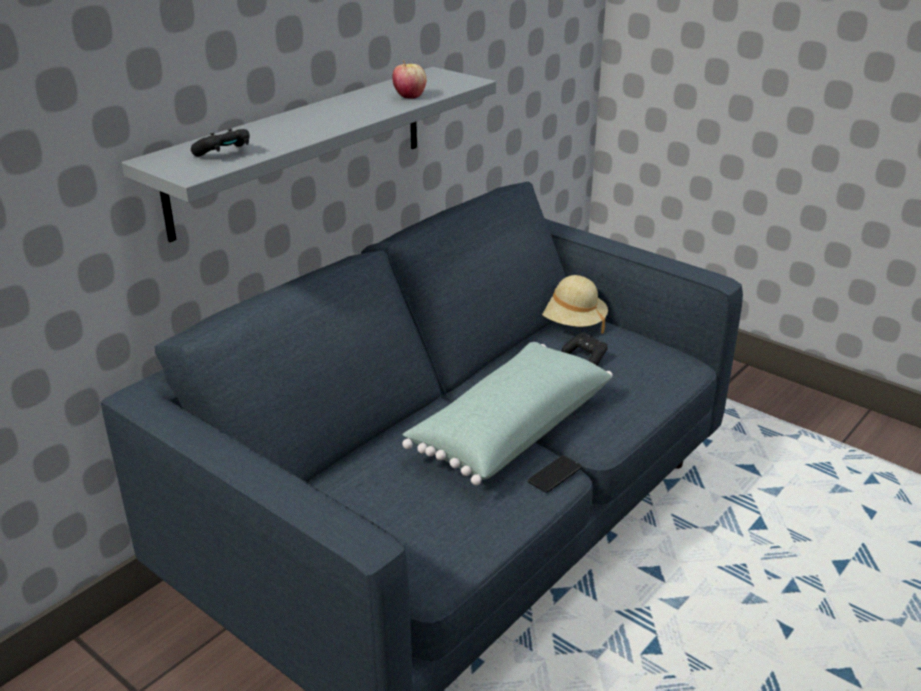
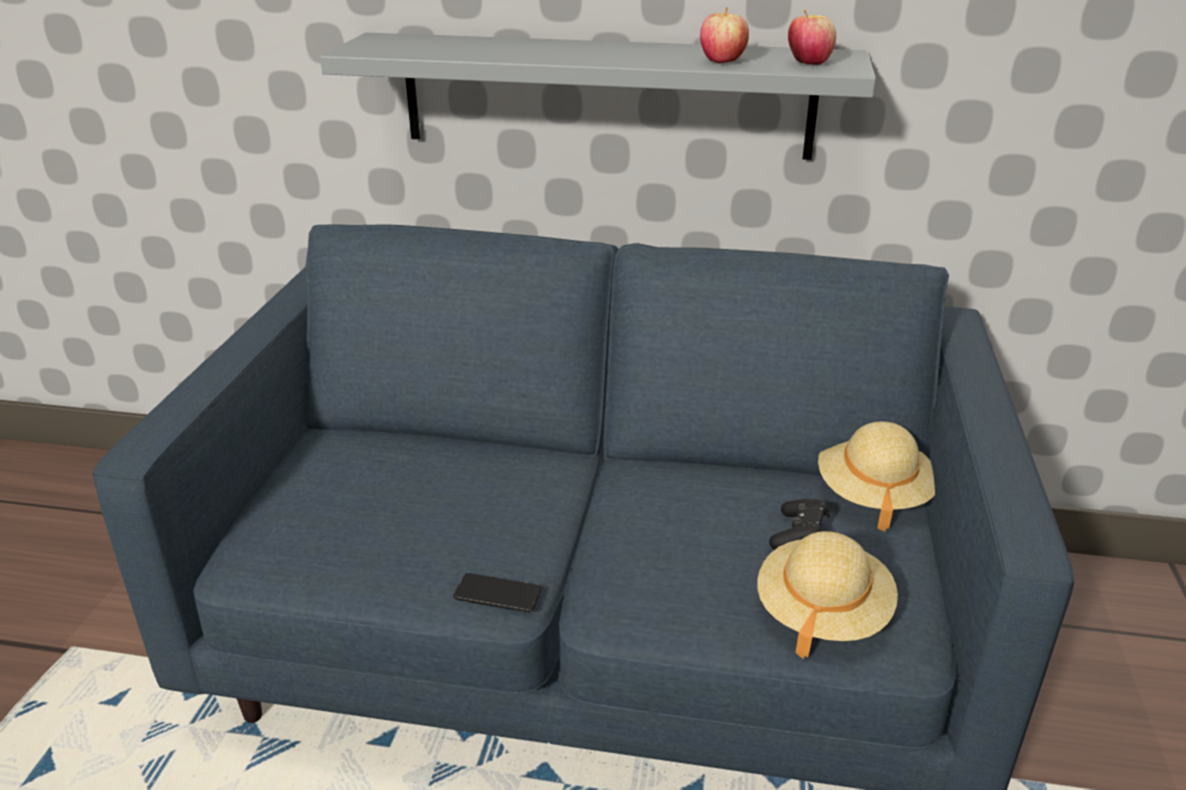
camera: 60 degrees right, 0 degrees up
black game controller [191,129,250,157] -> none
green pillow [402,342,613,485] -> none
none -> beige hat [757,531,898,659]
none -> apple [788,10,836,65]

